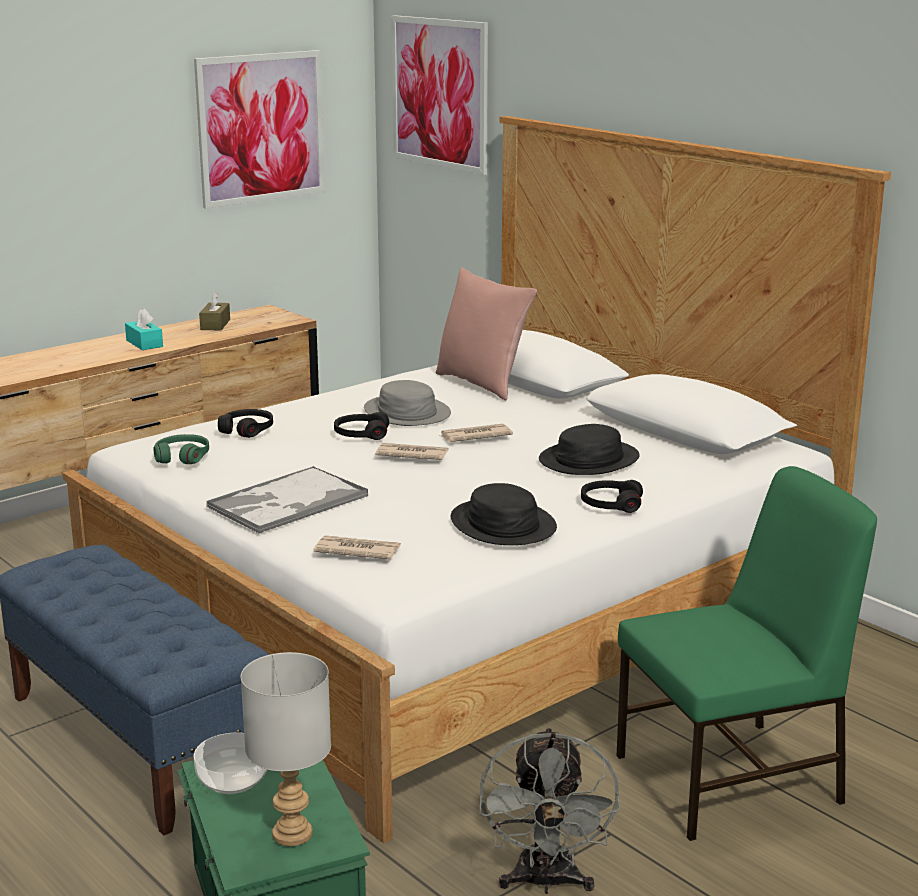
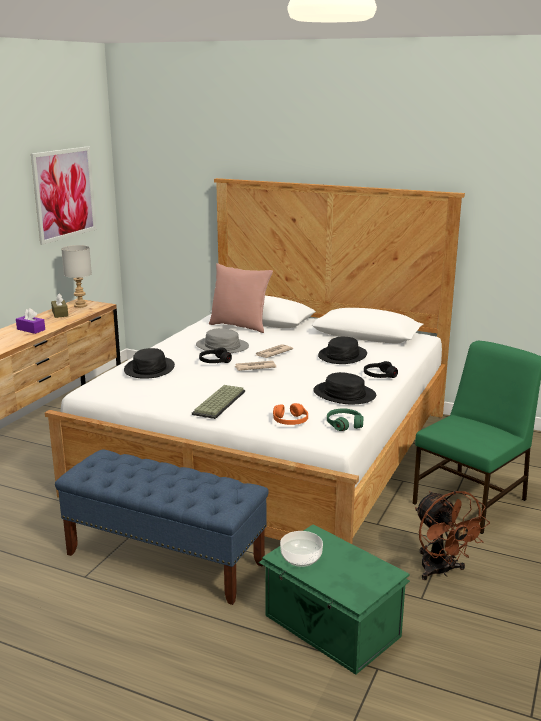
camera: 25 degrees left, 0 degrees up
turquoise tissue box [125,308,163,350] -> purple tissue box [16,308,45,334]
green headphones [154,434,209,464] -> green headphones moved to [327,408,363,431]
tray [207,466,368,534] -> keyboard [192,385,245,419]
black headphones [218,409,273,438] -> black hat [124,348,175,379]
grey table lamp [241,652,331,846] -> grey table lamp moved to [61,245,92,308]
newspaper [313,535,401,560] -> orange headphones [273,403,308,425]
picture [391,15,488,175] -> none
grey fan [480,727,620,894] -> brown fan [415,491,490,580]

